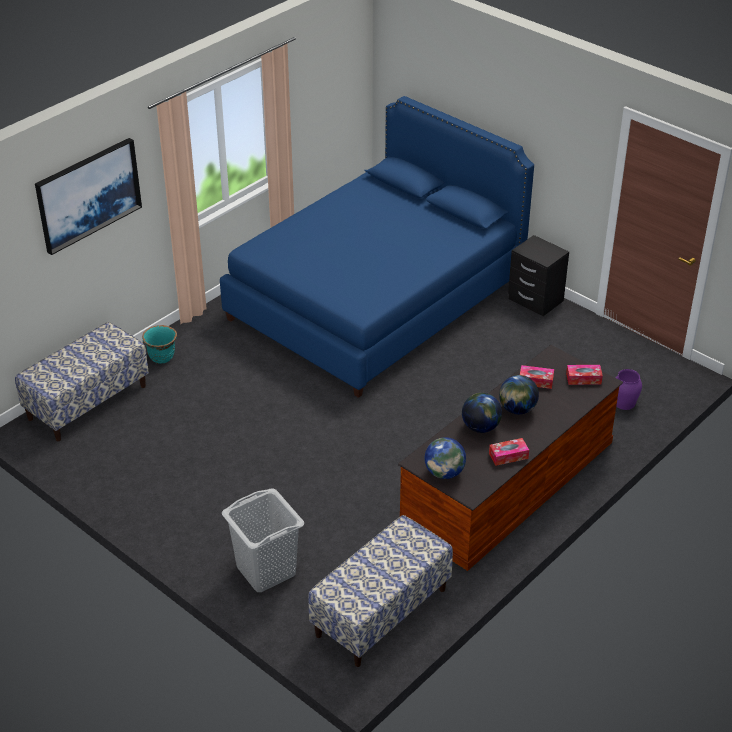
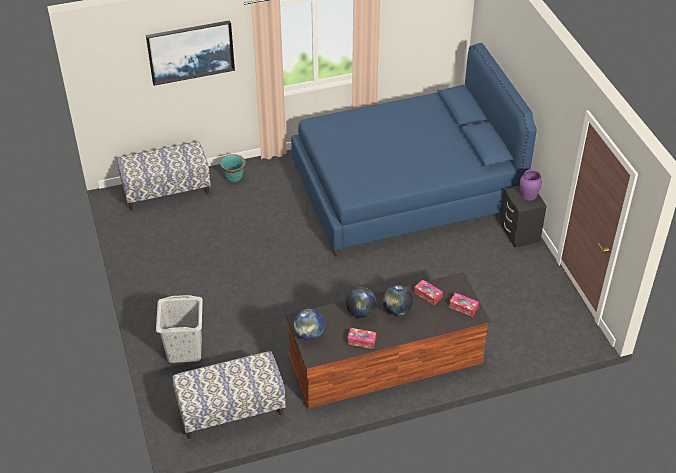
camera: 30 degrees right, 5 degrees up
purple vase [616,369,642,410] -> purple vase moved to [520,169,542,200]

